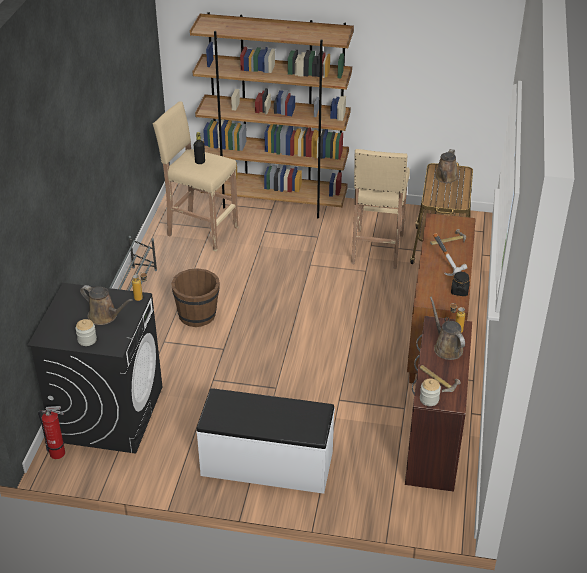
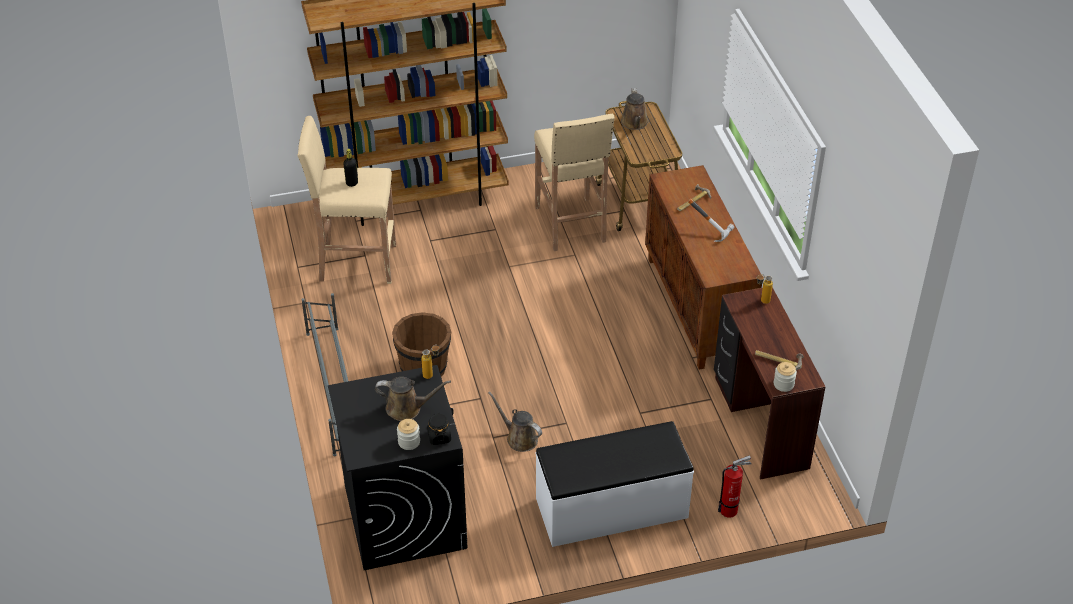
camera: 25 degrees left, 5 degrees up
fire extinguisher [38,406,65,459] -> fire extinguisher moved to [718,455,752,518]
brown watering can [430,297,465,360] -> brown watering can moved to [488,391,542,452]
black jar [451,272,470,296] -> black jar moved to [427,413,451,445]

